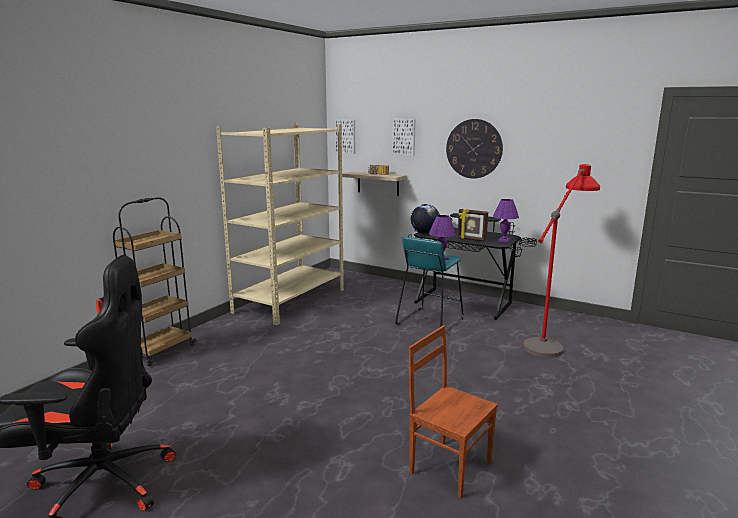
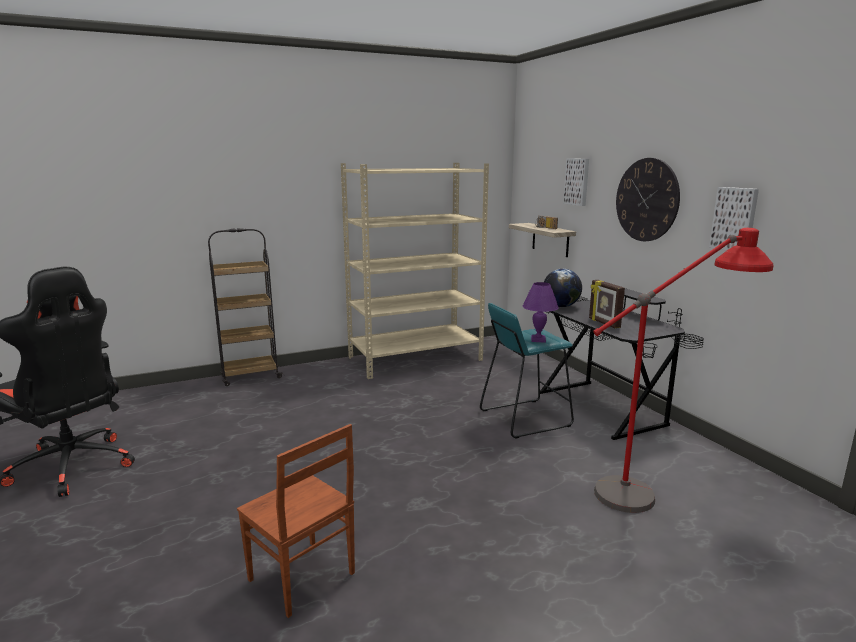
camera: 35 degrees right, 0 degrees up
picture [335,120,355,154] -> picture moved to [709,187,759,251]
brown chair [409,325,498,498] -> brown chair turned 150 degrees clockwise [237,424,355,618]
purple table lamp [493,199,519,243] -> none

